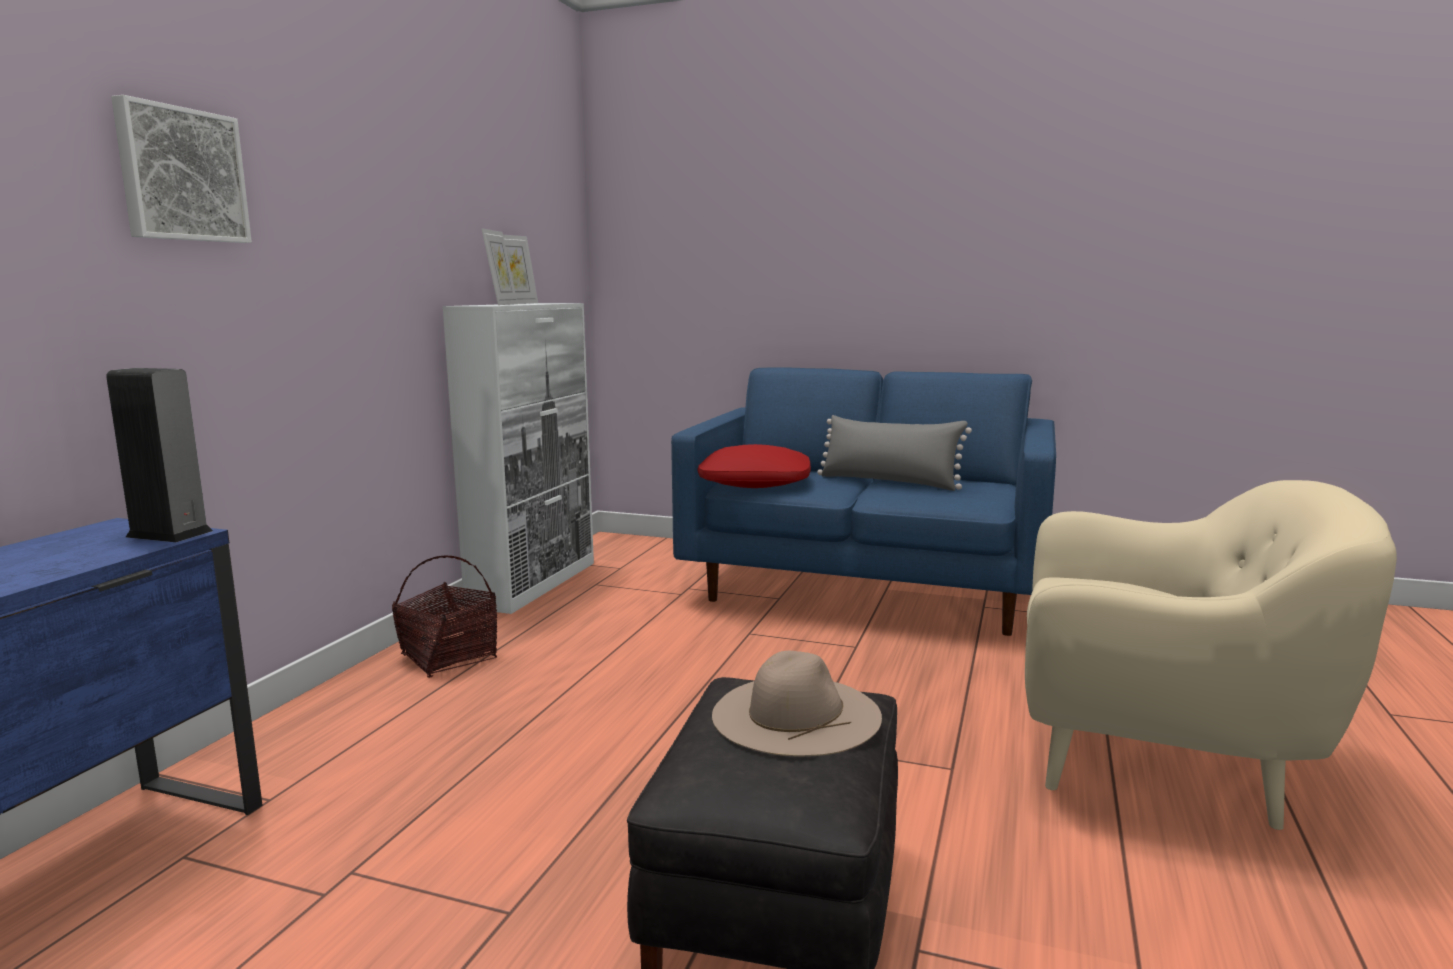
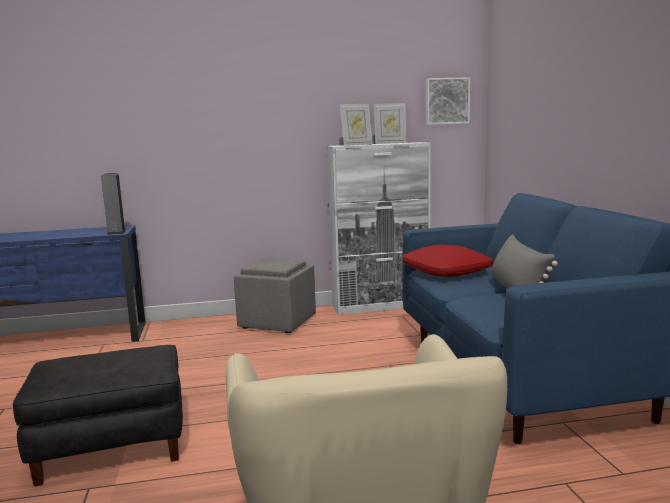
camera: 60 degrees right, 0 degrees up
picture [111,95,252,243] -> picture moved to [426,77,470,125]
basket [392,556,497,678] -> grey ottoman [234,258,316,333]
beige hat [712,651,882,756] -> none

